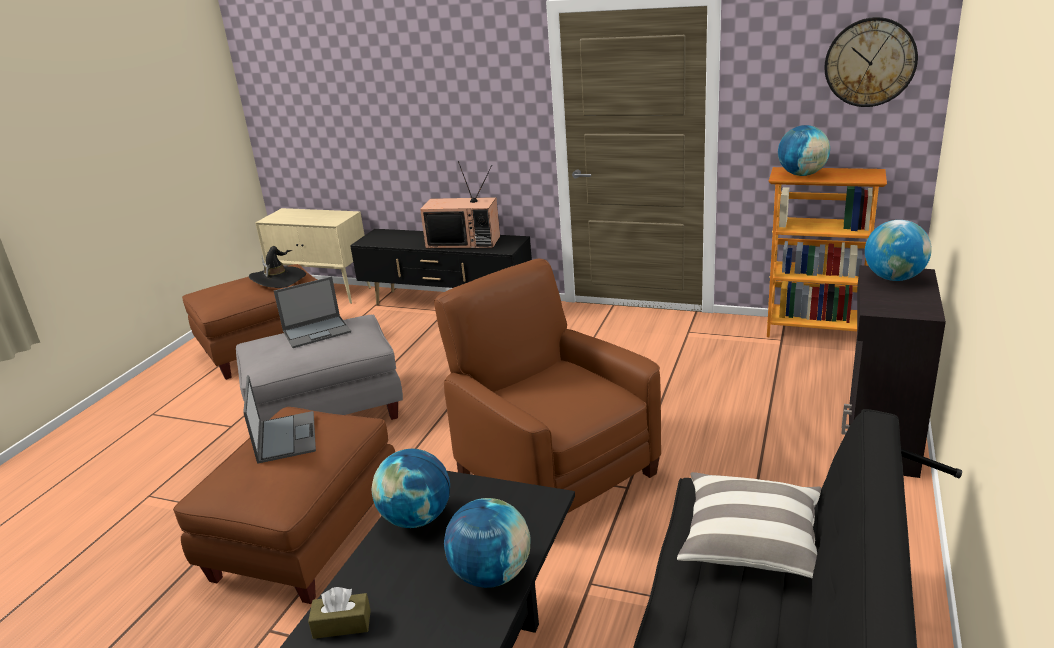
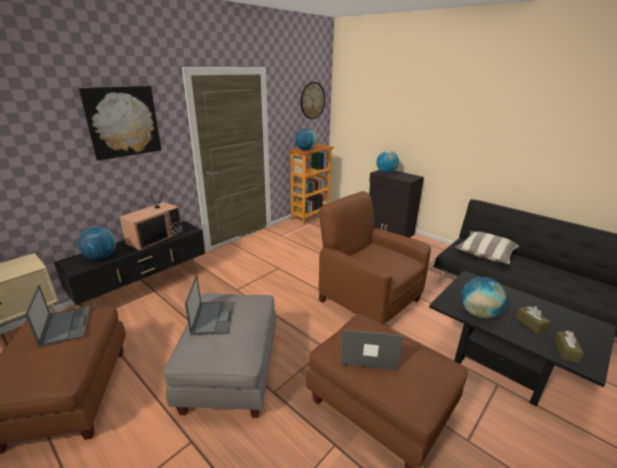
camera: 70 degrees left, 0 degrees up
black hat [249,246,306,288] -> laptop [25,285,90,347]
brown armchair [434,259,661,513] -> brown armchair turned 60 degrees clockwise [318,191,431,325]
globe [444,498,530,588] -> globe moved to [78,227,116,260]
none -> picture [79,86,162,161]
none -> brown tissue box [516,306,551,333]

